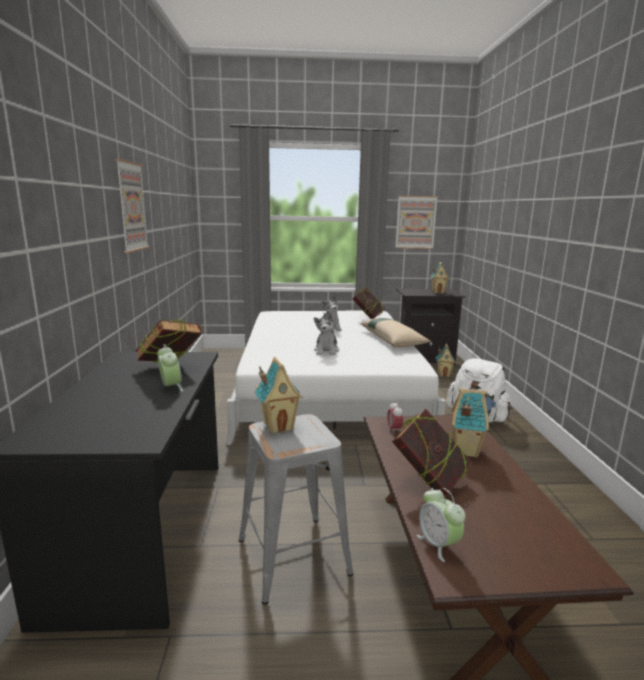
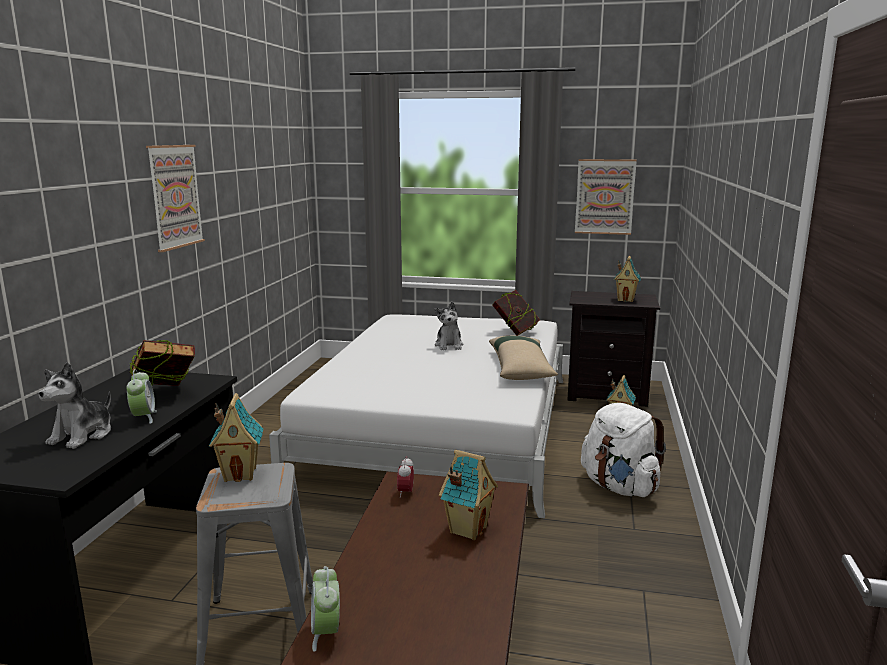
camera: 15 degrees right, 0 degrees up
plush toy [314,313,339,355] -> plush toy moved to [39,362,111,449]
book [392,409,472,496] -> none

